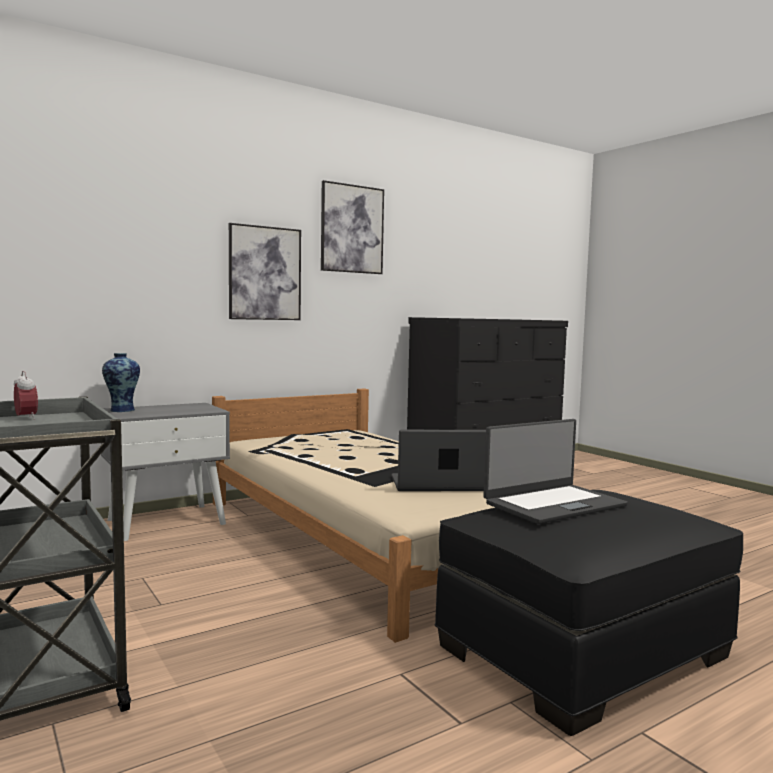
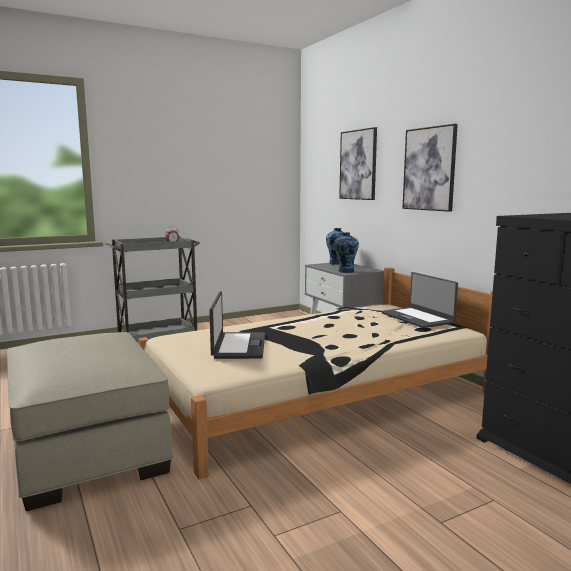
camera: 95 degrees right, 5 degrees up
picture [321,180,384,274] -> picture moved to [339,127,377,200]
black ottoman [435,490,743,736] -> beige ottoman [7,332,173,511]
laptop [483,419,628,524] -> laptop moved to [381,272,458,328]
none -> vase [334,232,359,273]

